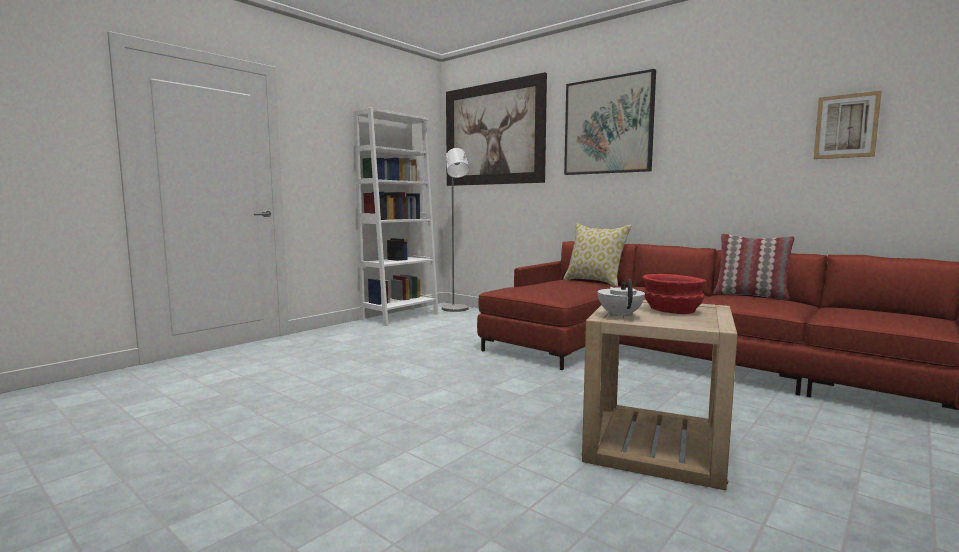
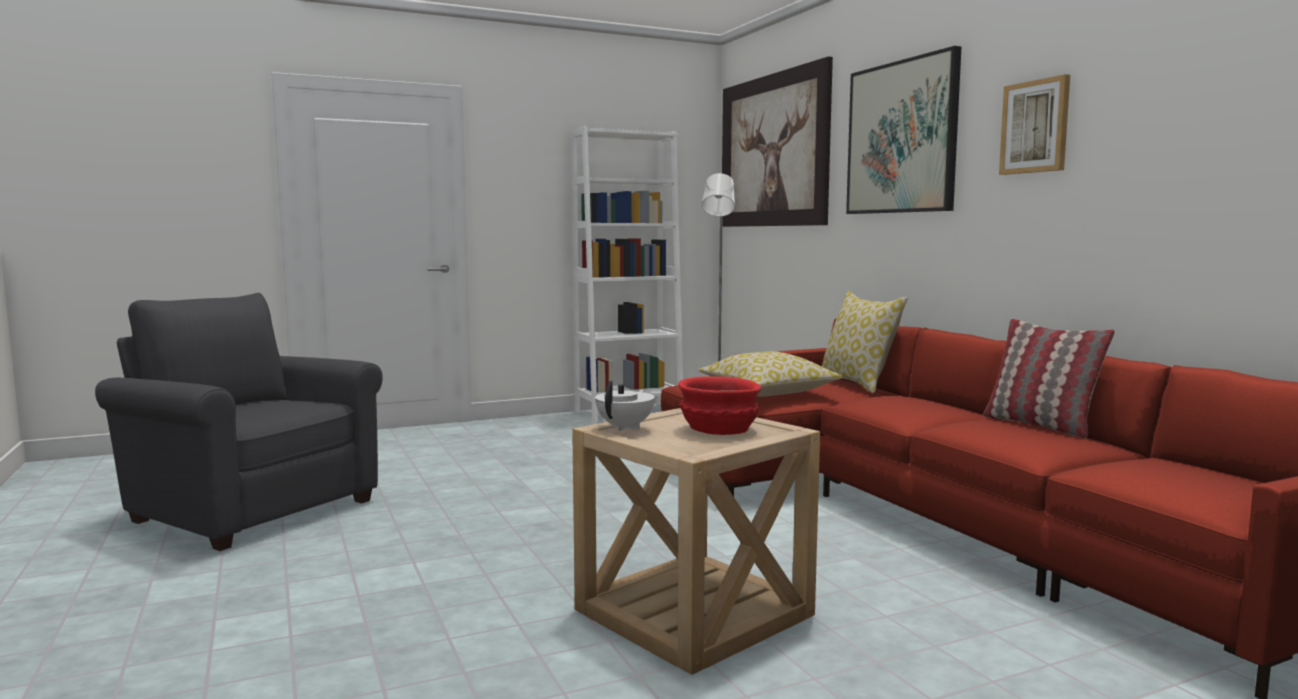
camera: 25 degrees right, 0 degrees up
picture [814,91,882,159] -> picture moved to [999,74,1070,175]
none -> grey armchair [95,293,383,551]
none -> pillow [698,351,843,397]

